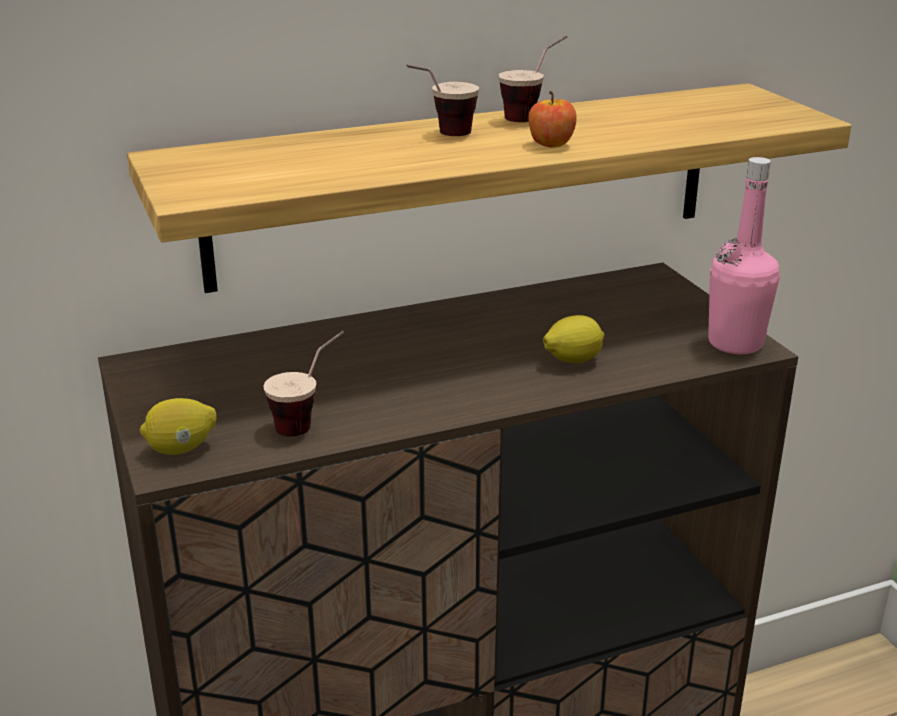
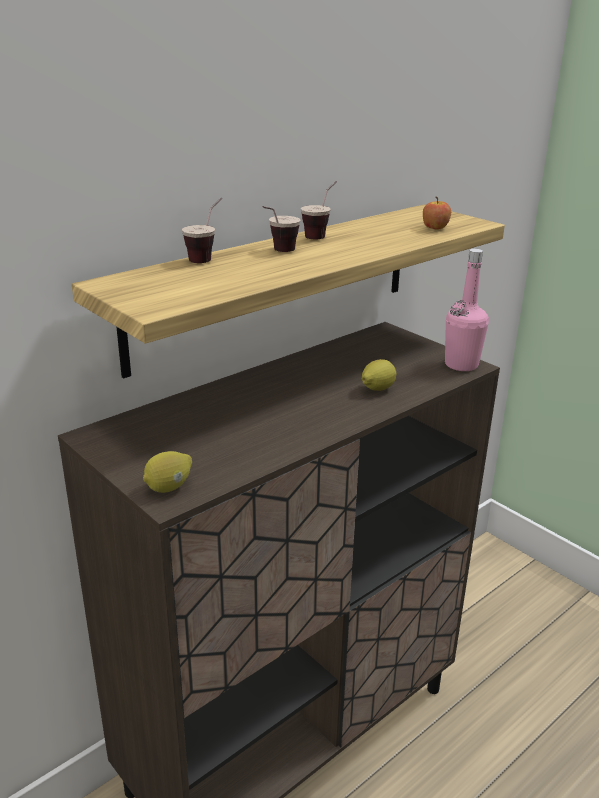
camera: 20 degrees left, 0 degrees up
cup [263,331,344,437] -> cup moved to [182,197,222,263]
apple [528,91,577,148] -> apple moved to [423,196,451,230]

